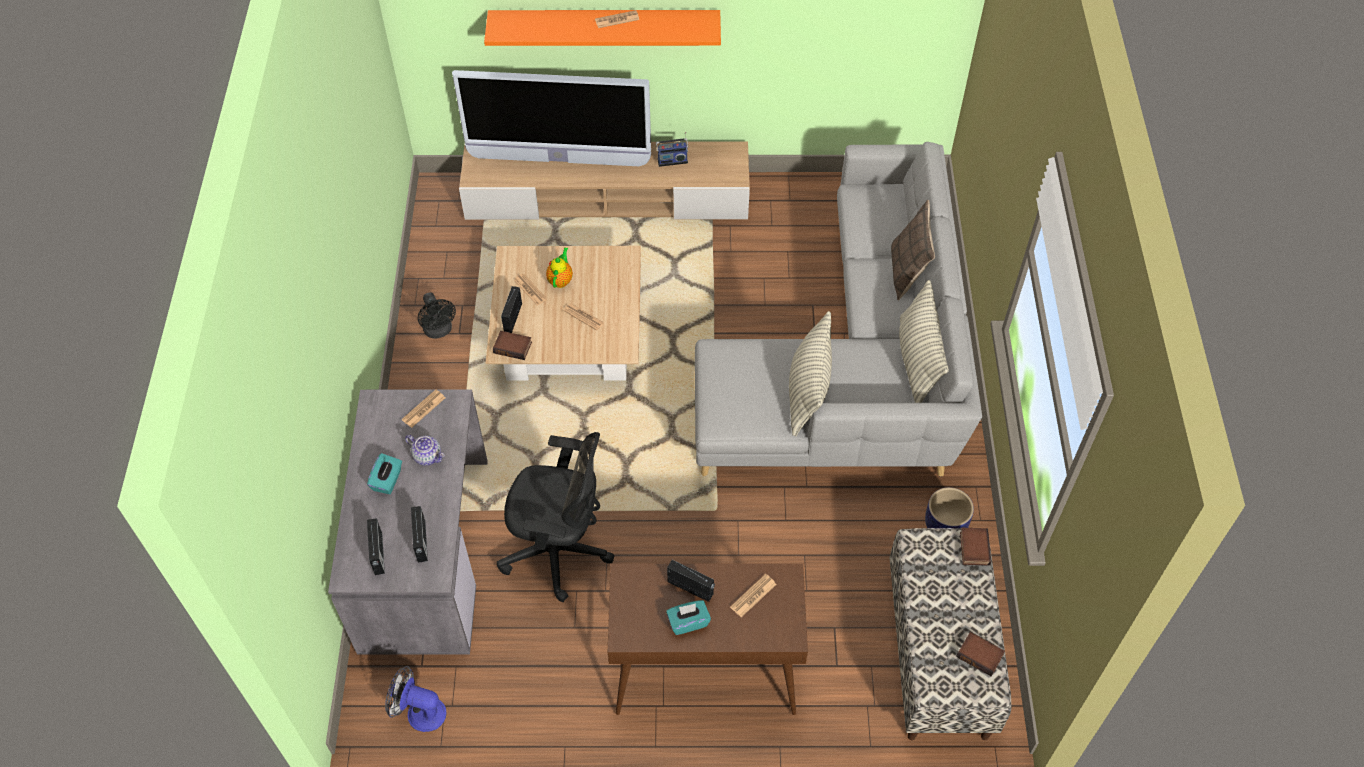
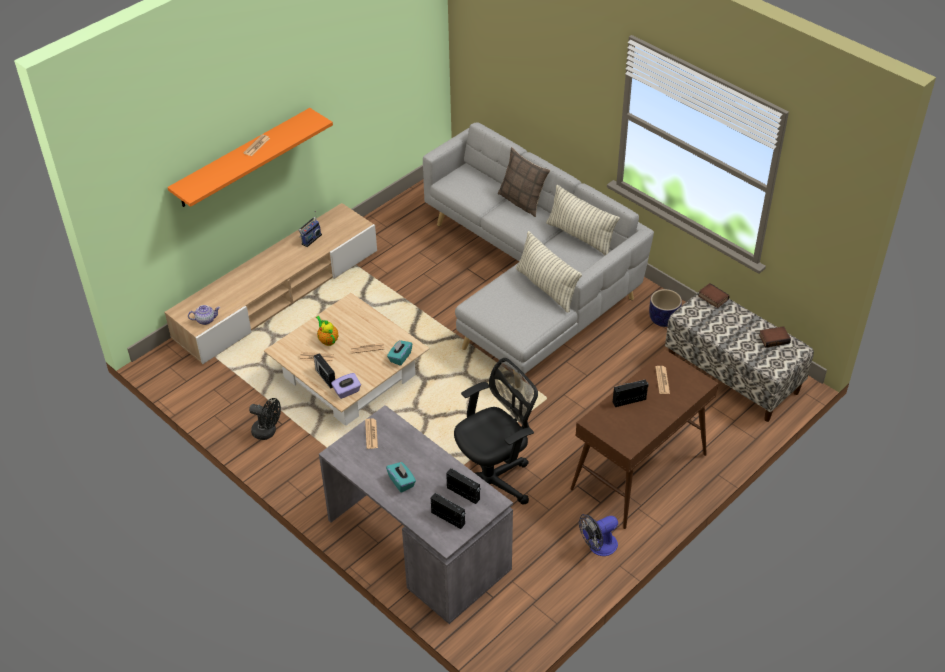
camera: 45 degrees left, 10 degrees down
fan [385,666,446,732] -> fan moved to [579,514,618,556]
teapot [405,435,445,466] -> teapot moved to [188,305,220,325]
television [452,70,651,166] -> none
book [493,331,532,360] -> purple tissue box [331,373,361,399]
turquoise tissue box [666,600,711,635] -> turquoise tissue box moved to [387,340,412,366]

